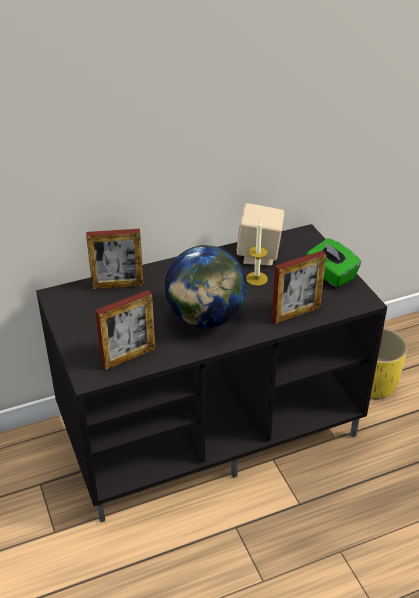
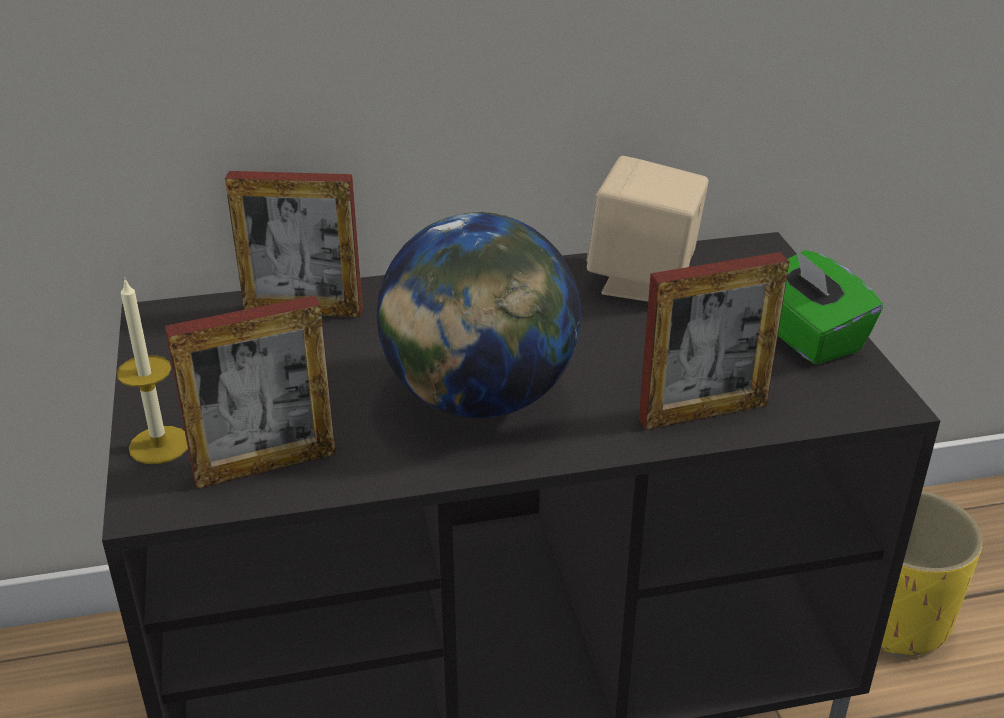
camera: 10 degrees right, 5 degrees down
candle [246,220,268,286] -> candle moved to [117,277,188,464]

